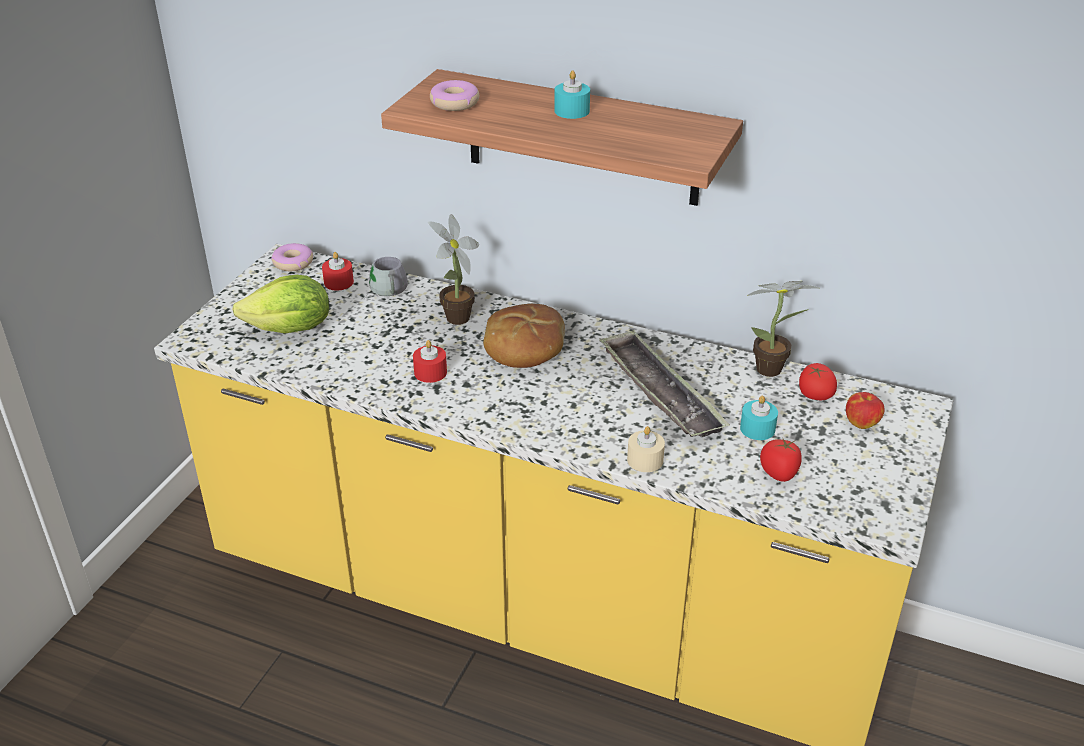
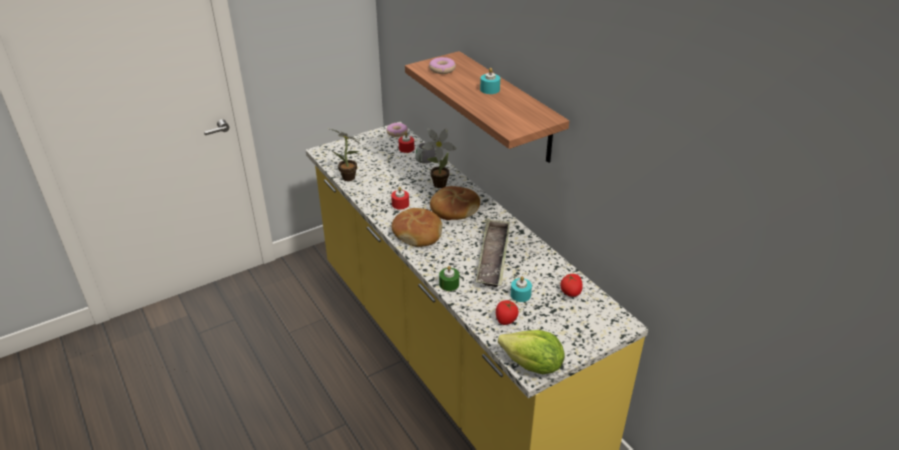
camera: 35 degrees right, 0 degrees up
lettuce [232,275,329,333] -> lettuce moved to [498,330,565,374]
beige candle [627,426,665,472] -> green candle [439,266,459,291]
potted plant [747,281,819,377] -> potted plant moved to [330,129,360,181]
apple [846,392,885,429] -> none
none -> bread [392,208,442,247]

